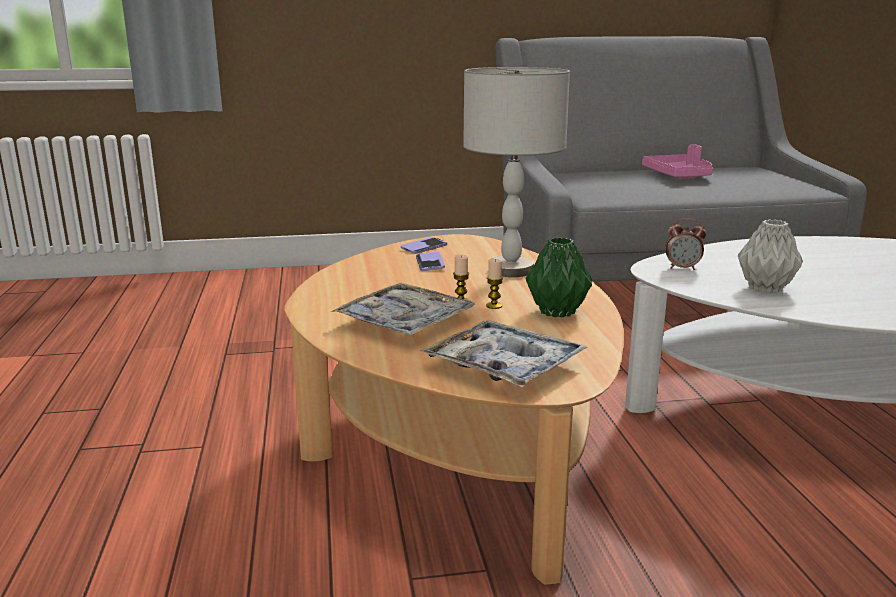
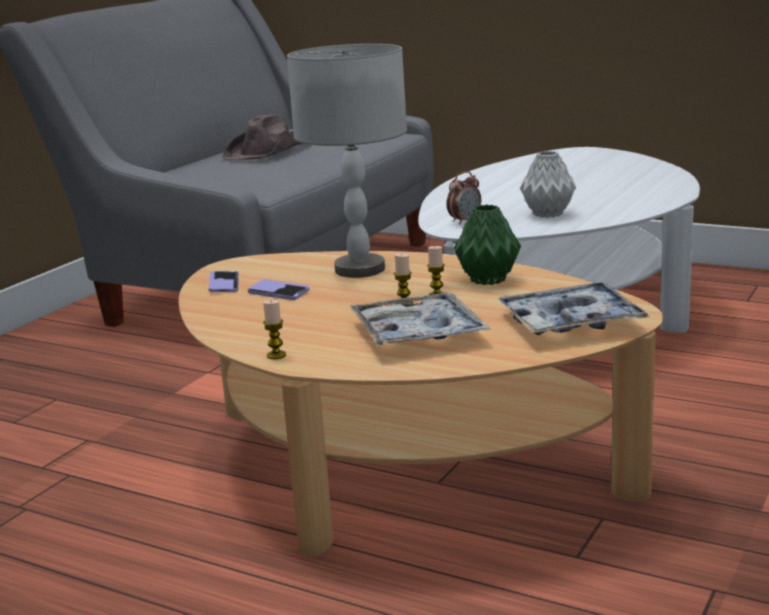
camera: 50 degrees left, 0 degrees up
pink tray [642,144,713,178] -> brown hat [223,115,303,160]
none -> candle [263,300,286,359]

